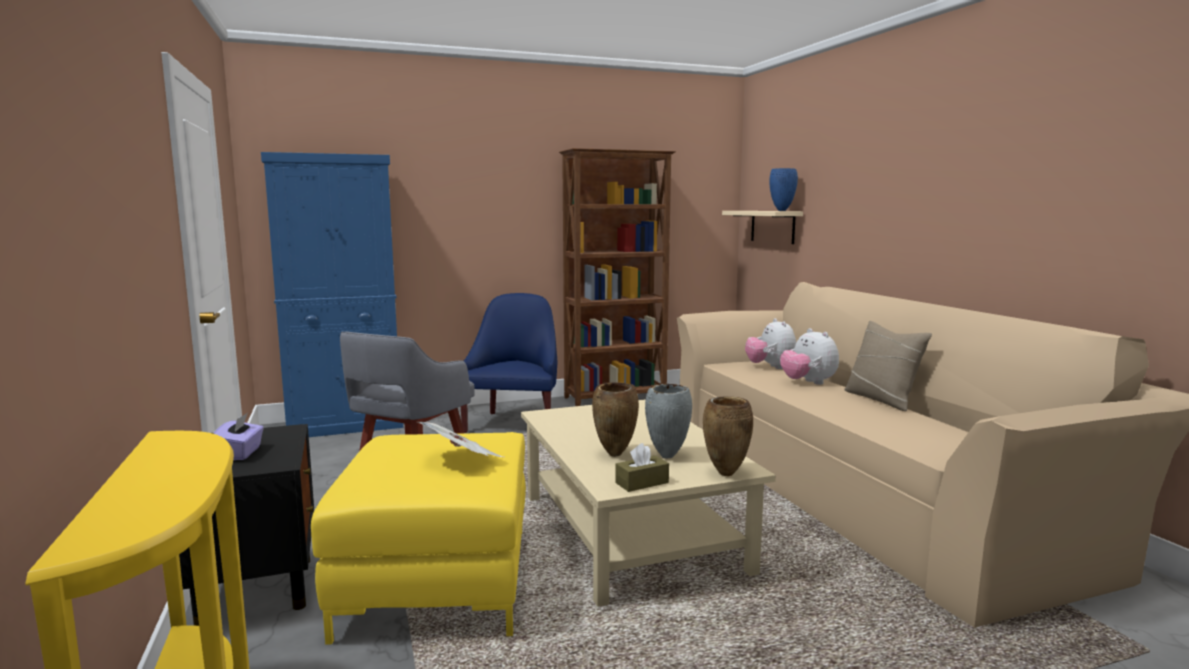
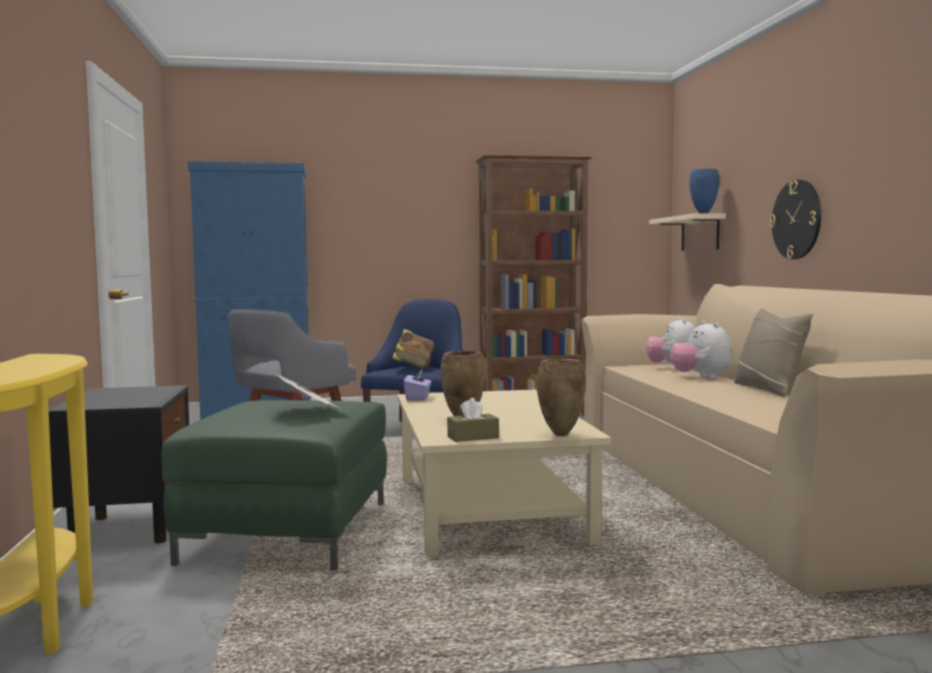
camera: 10 degrees right, 5 degrees down
purple tissue box [213,413,264,460] -> purple tissue box moved to [404,369,431,401]
yellow ottoman [311,432,526,645] -> green ottoman [161,400,387,570]
grey vase [645,384,692,459] -> none
none -> book [392,329,434,369]
none -> wall clock [770,180,821,259]

